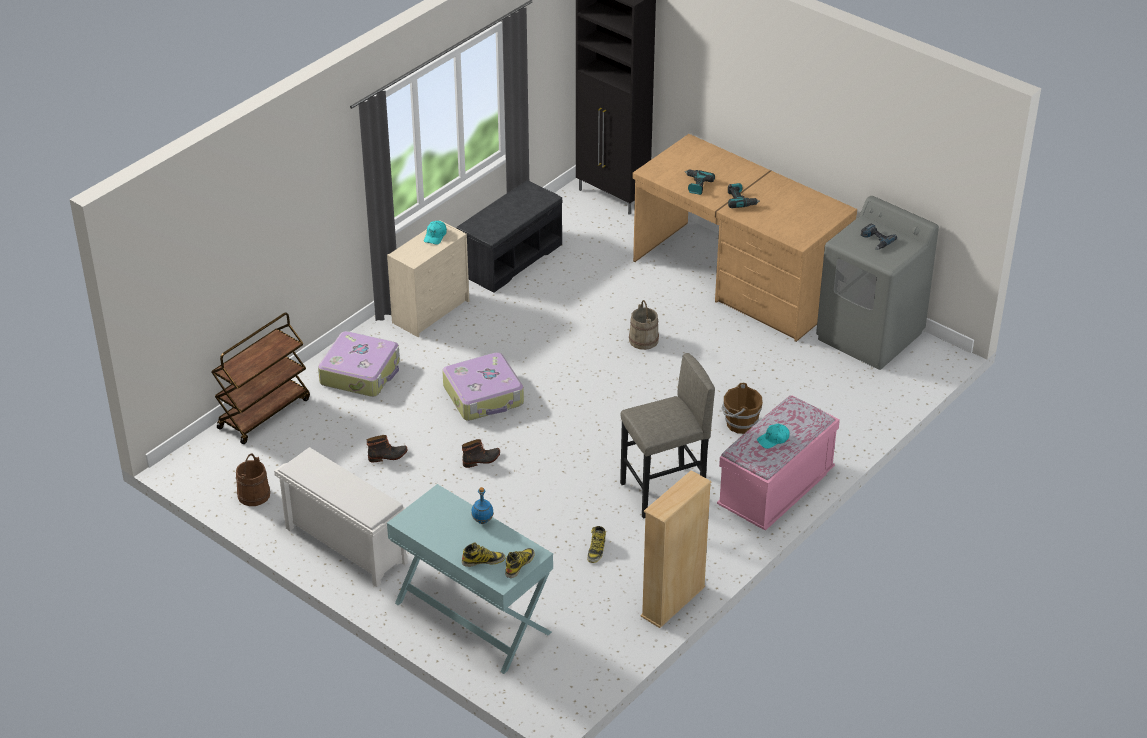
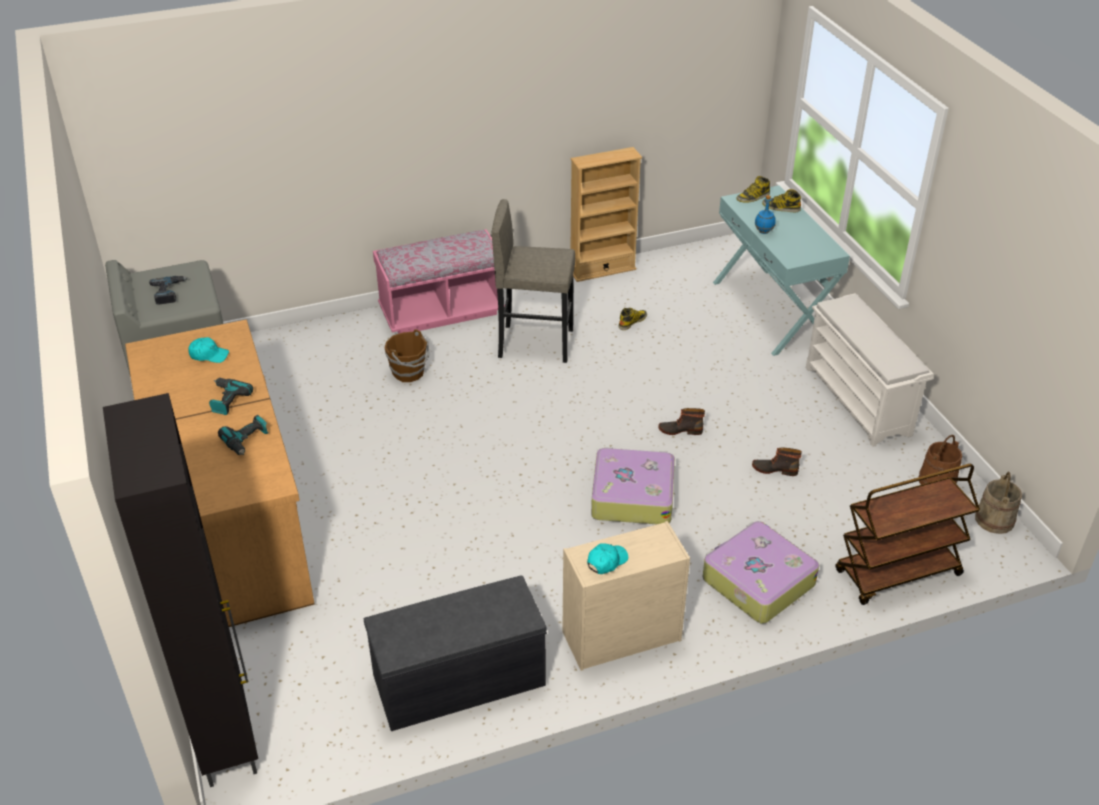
camera: 150 degrees left, 0 degrees up
beige bucket [629,300,659,350] -> beige bucket moved to [975,472,1022,534]
turquoise cap [757,424,790,449] -> turquoise cap moved to [189,337,229,363]

